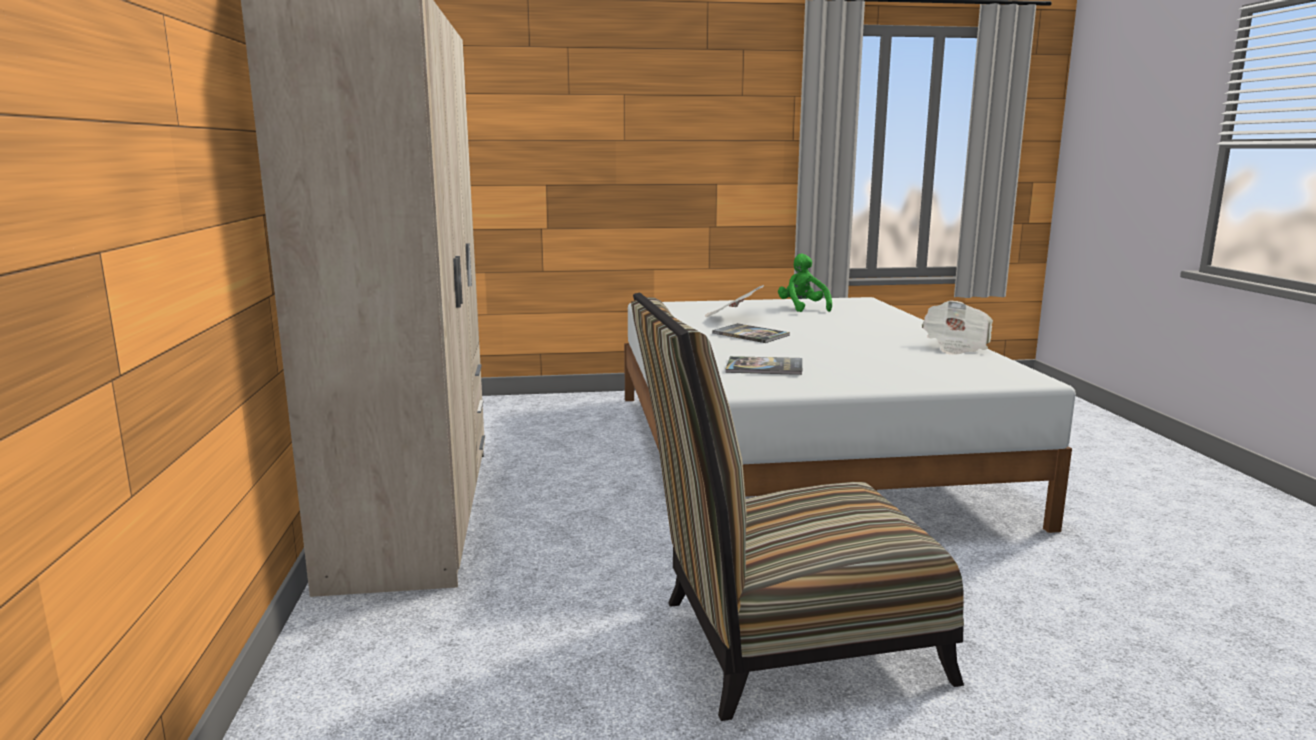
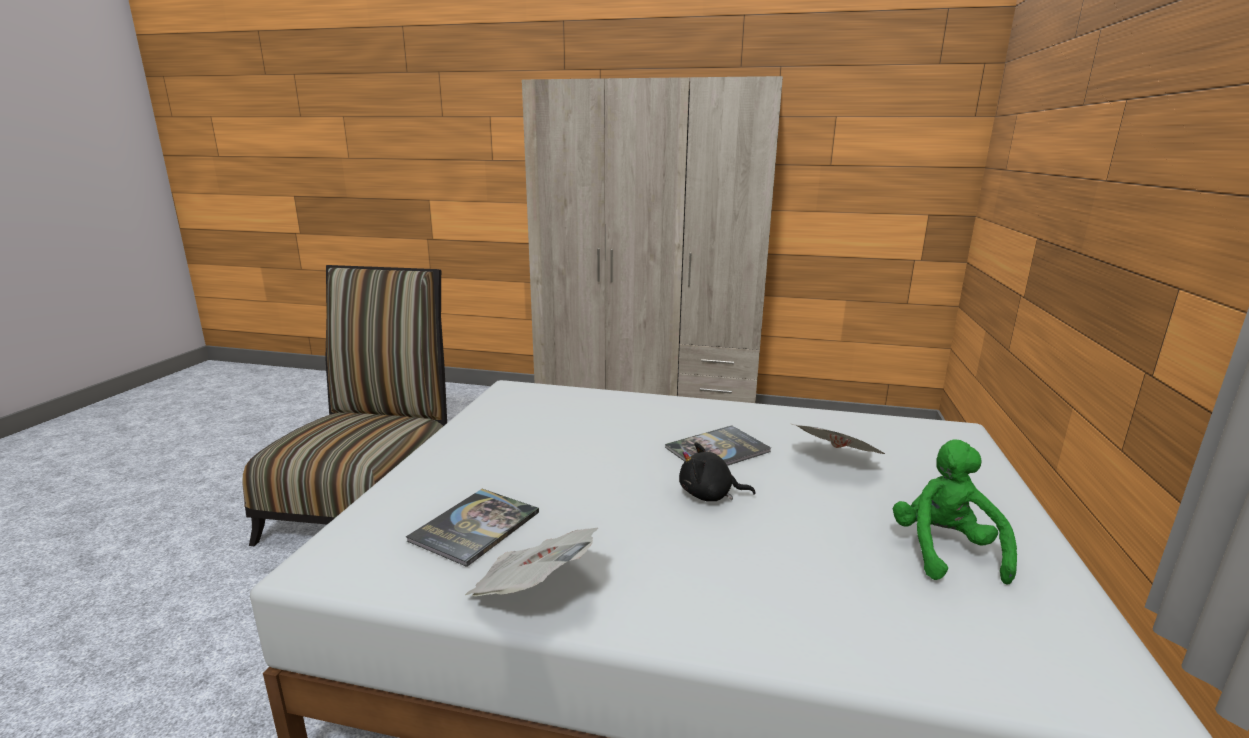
camera: 110 degrees right, 5 degrees up
book [725,356,802,375] -> book moved to [406,489,539,567]
green plush toy [778,253,832,312] -> green plush toy turned 90 degrees counterclockwise [893,439,1017,585]
none -> black plush toy [679,442,756,501]

